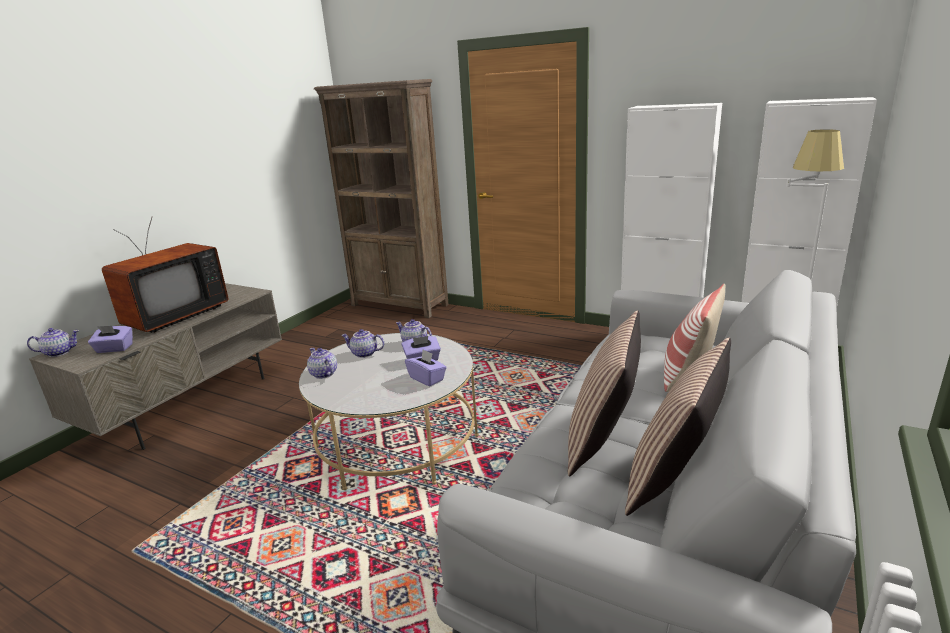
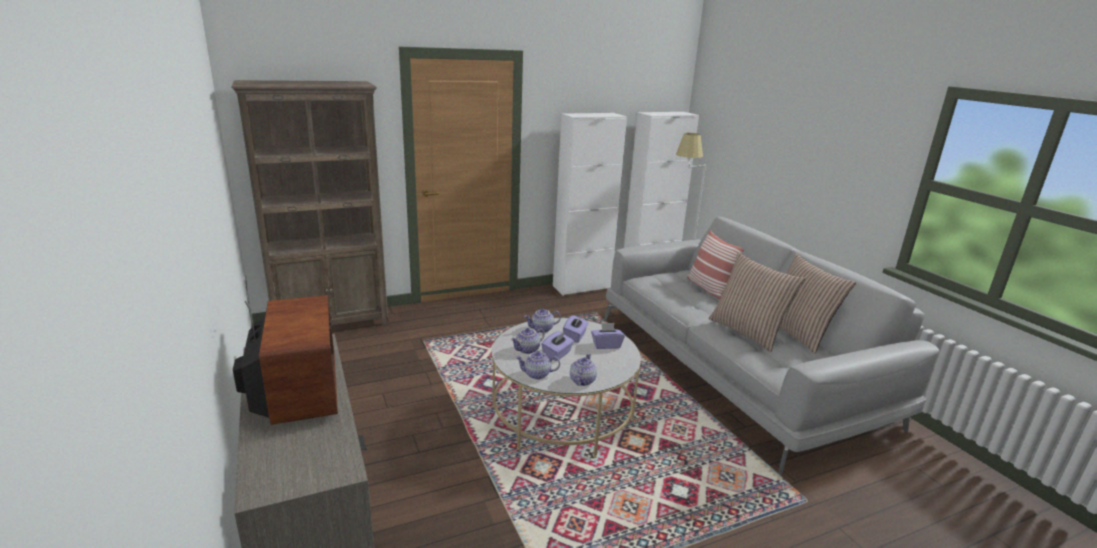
camera: 55 degrees left, 0 degrees up
teapot [27,328,79,357] -> teapot moved to [570,353,597,386]
purple tissue box [88,326,133,353] -> purple tissue box moved to [541,331,574,361]

